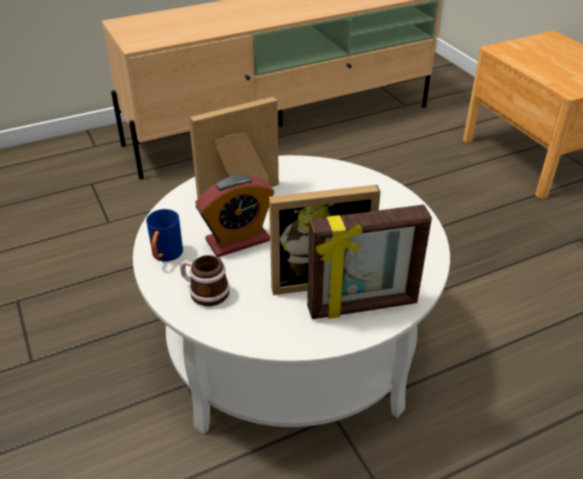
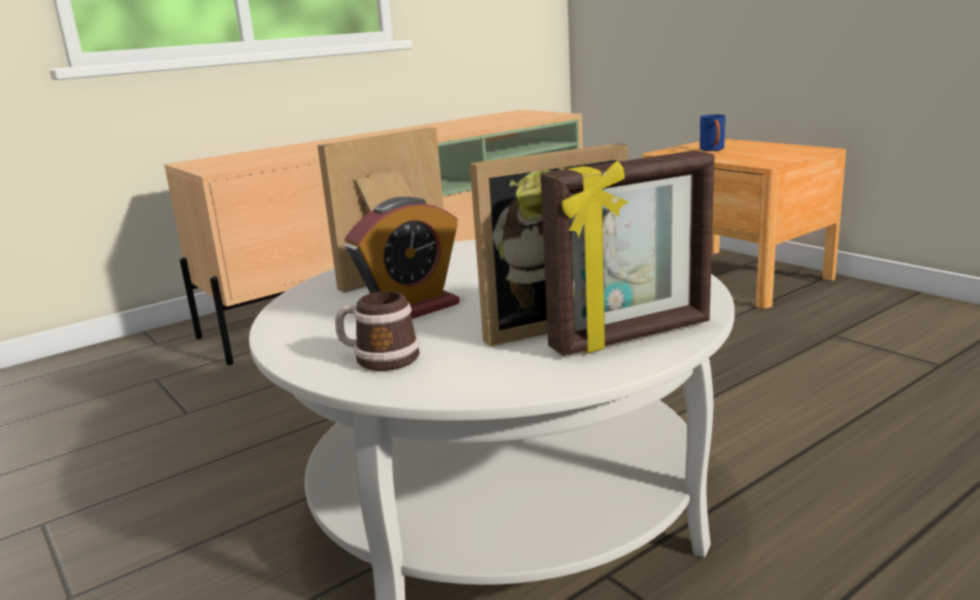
camera: 10 degrees left, 20 degrees down
blue mug [146,209,183,261] -> blue mug moved to [700,115,726,151]

